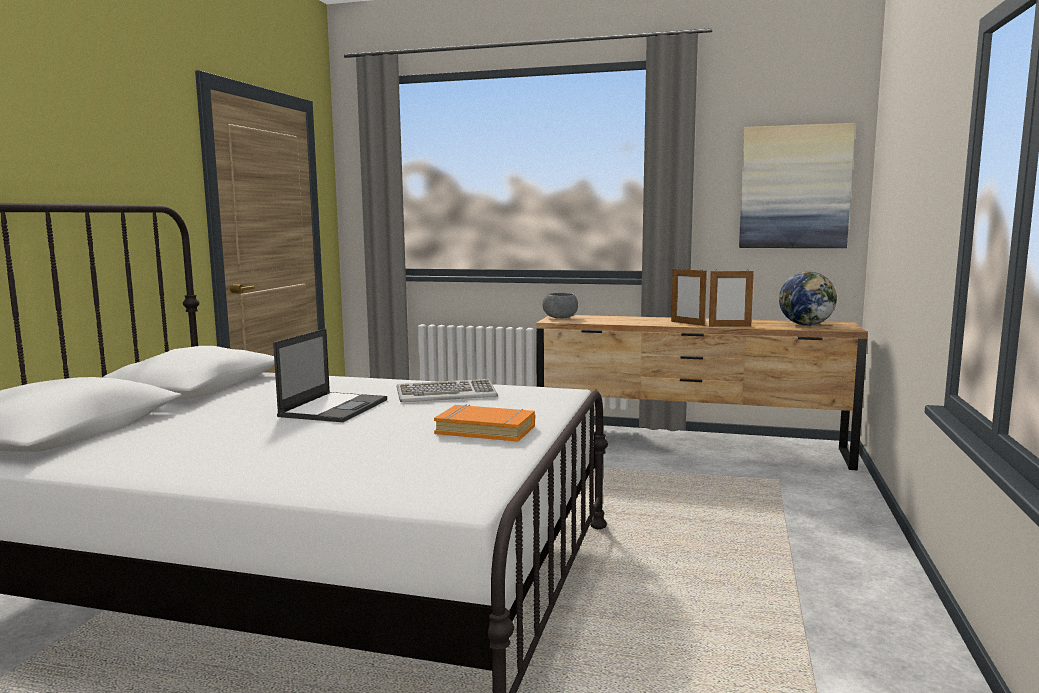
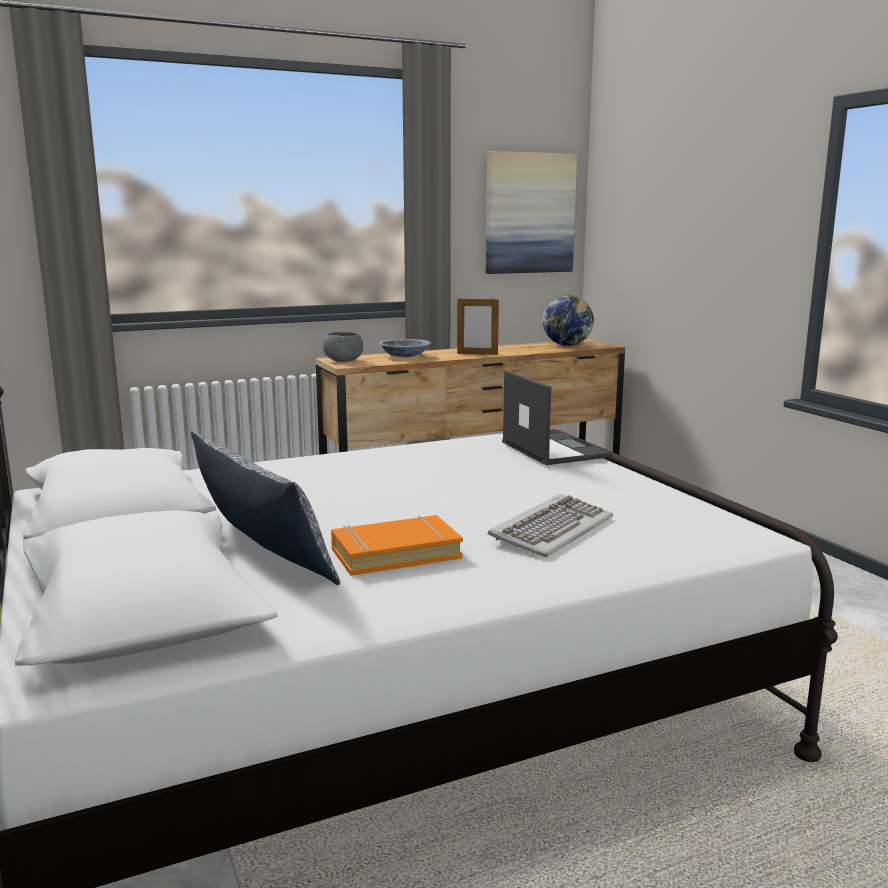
camera: 40 degrees left, 5 degrees up
laptop [273,328,387,422] -> laptop moved to [502,371,612,465]
keyboard [397,379,498,402] -> keyboard moved to [487,494,613,557]
orange book [434,405,535,442] -> orange book moved to [331,515,463,576]
picture frame [709,269,754,327] -> none
none -> pillow [191,431,340,585]
none -> bowl [379,339,431,357]

